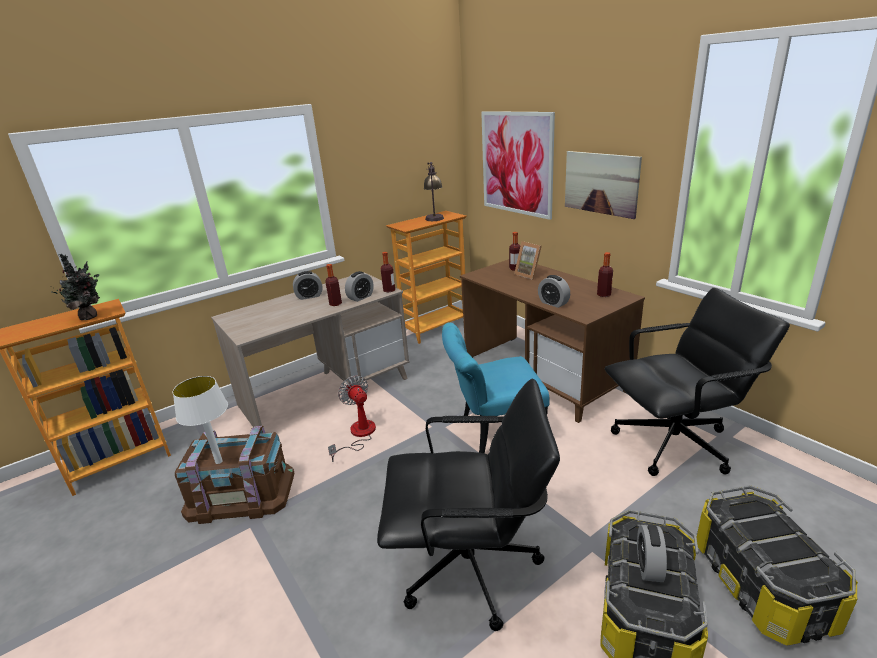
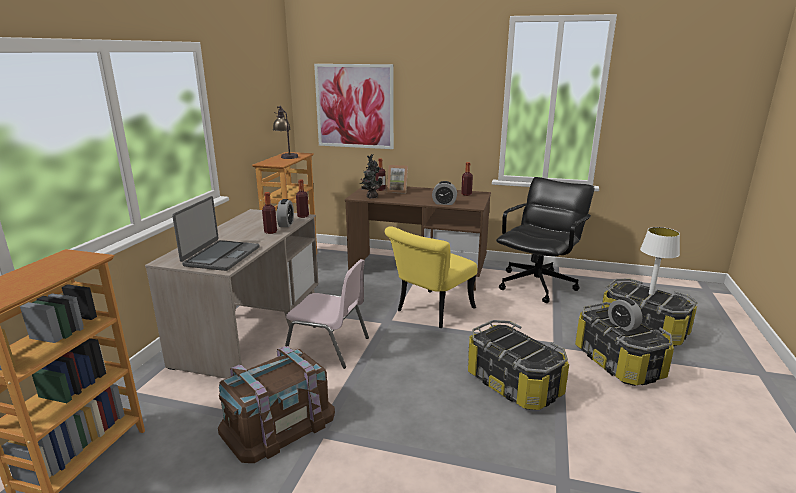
camera: 40 degrees left, 5 degrees down
potted plant [50,253,100,320] -> potted plant moved to [360,154,383,198]
white table lamp [173,376,228,464] -> white table lamp moved to [640,227,680,295]
alarm clock [293,271,323,300] -> none
fan [328,376,376,462] -> pink chair [285,259,369,369]
black office chair [377,379,560,631] -> storage box [468,320,569,410]
turquoise chair [442,322,550,453] -> yellow chair [385,226,477,328]
picture [565,151,642,219] -> none
none -> laptop [172,196,260,271]

